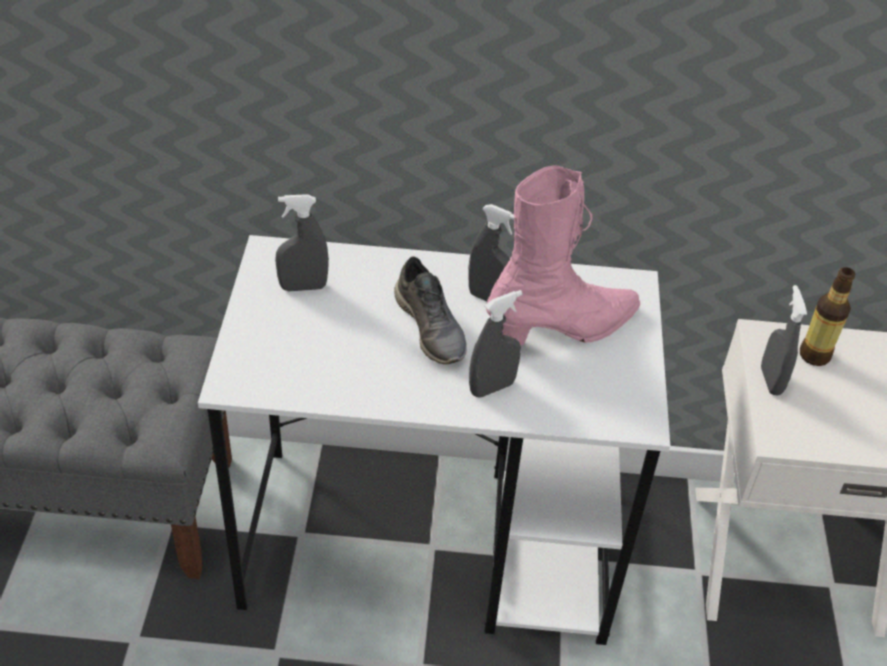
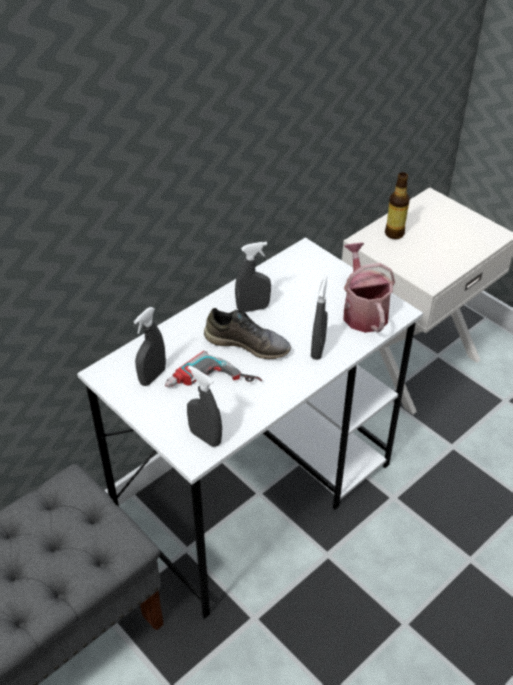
camera: 45 degrees left, 0 degrees up
pink boot [486,165,640,346] -> none
grey spray bottle [761,285,807,396] -> grey spray bottle moved to [187,365,222,447]
none -> power drill [165,351,262,387]
none -> watering can [343,242,395,333]

